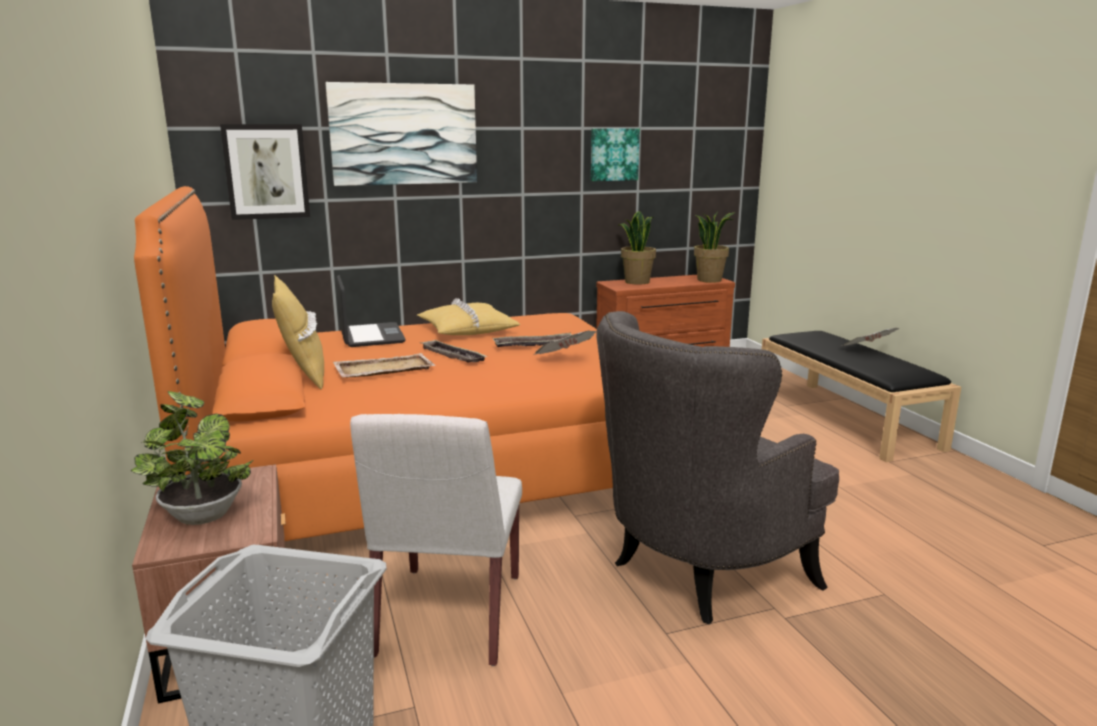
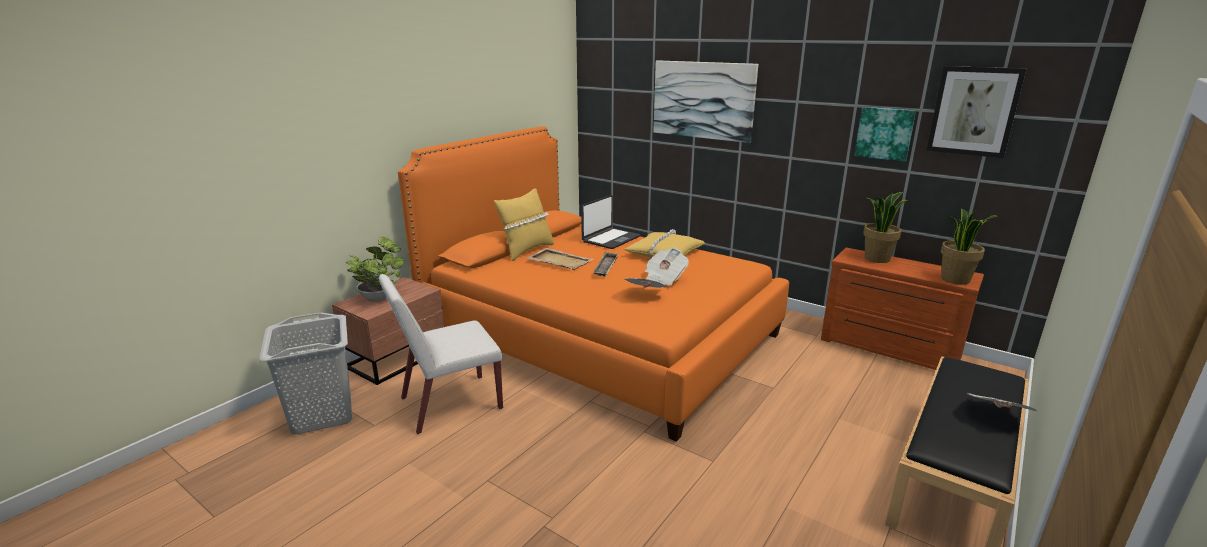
camera: 55 degrees right, 5 degrees up
picture [220,124,310,220] -> picture moved to [926,66,1026,158]
tray [493,333,572,347] -> newspaper [645,248,689,286]
grey armchair [596,311,839,625] -> none

